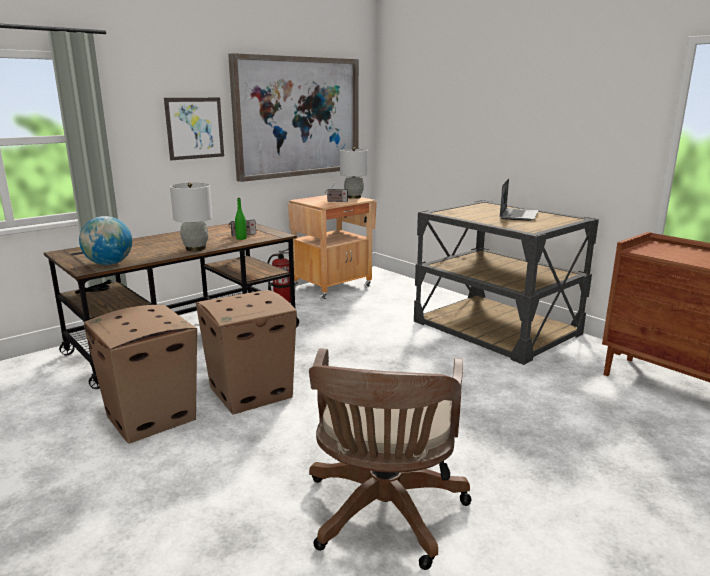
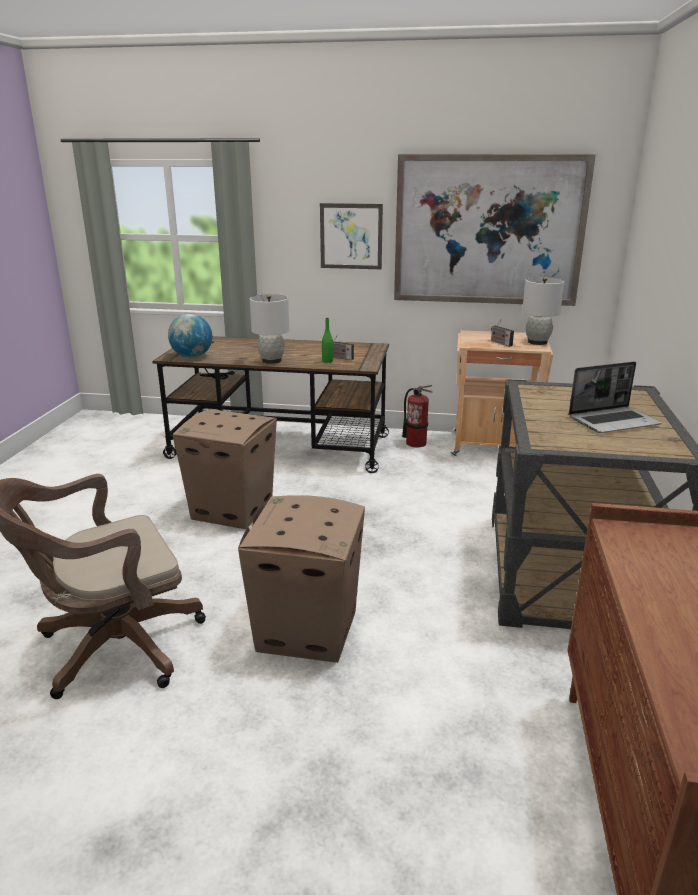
camera: 50 degrees right, 5 degrees up
cardboard box [84,305,197,444] -> cardboard box moved to [238,495,365,663]

